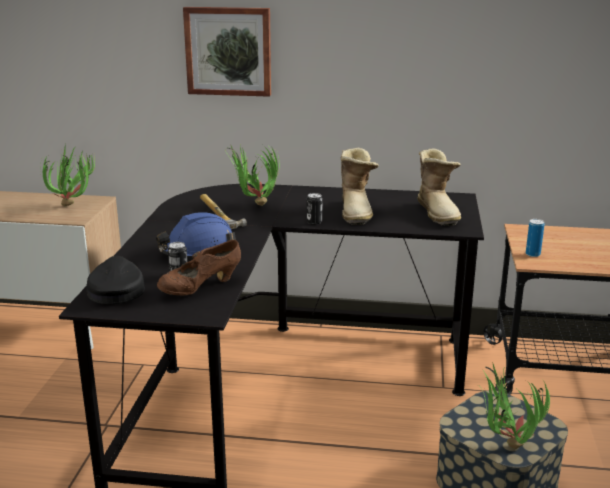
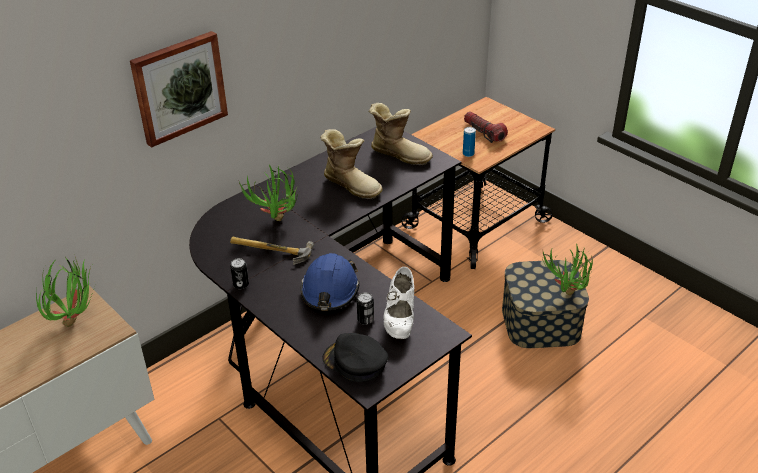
camera: 50 degrees left, 15 degrees up
brown shoe [157,240,241,295] -> white shoe [383,267,414,339]
can [307,193,322,225] -> can moved to [230,258,249,289]
none -> flashlight [464,111,508,143]

